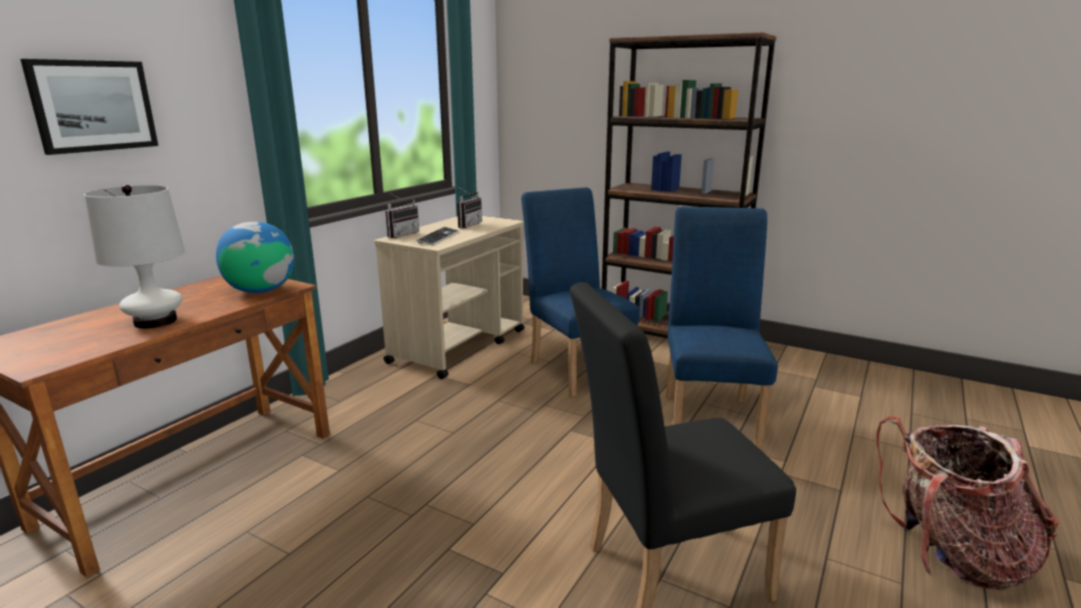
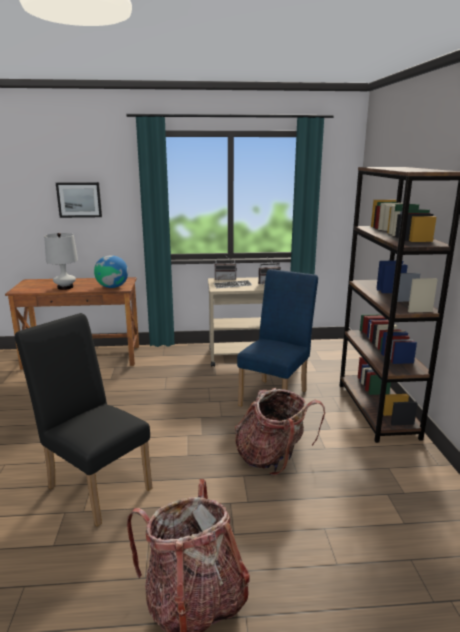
camera: 55 degrees right, 0 degrees up
blue chair [666,207,778,452] -> backpack [235,388,325,475]

